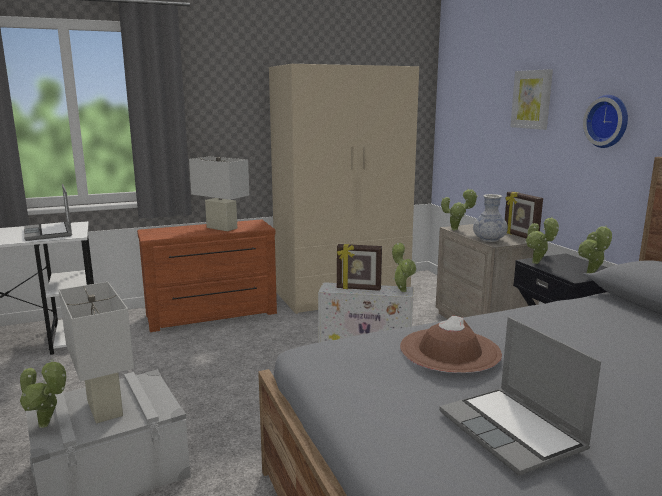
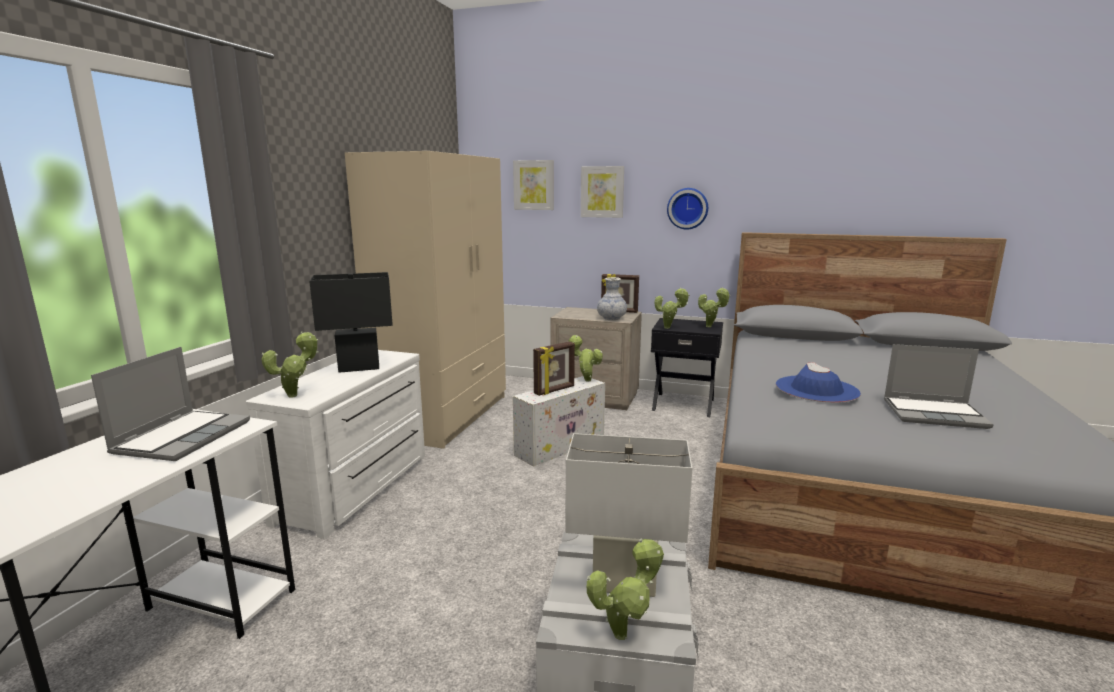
camera: 50 degrees left, 0 degrees up
laptop [24,184,72,241] -> laptop turned 90 degrees counterclockwise [91,347,250,461]
brown dresser [137,219,277,332] -> white dresser [246,350,425,539]
white table lamp [189,157,249,231] -> black table lamp [309,272,393,373]
brown hat [400,316,502,373] -> blue hat [776,362,861,402]
potted plant [441,188,478,231] -> potted plant moved to [261,331,319,398]
none -> picture [513,160,554,210]

